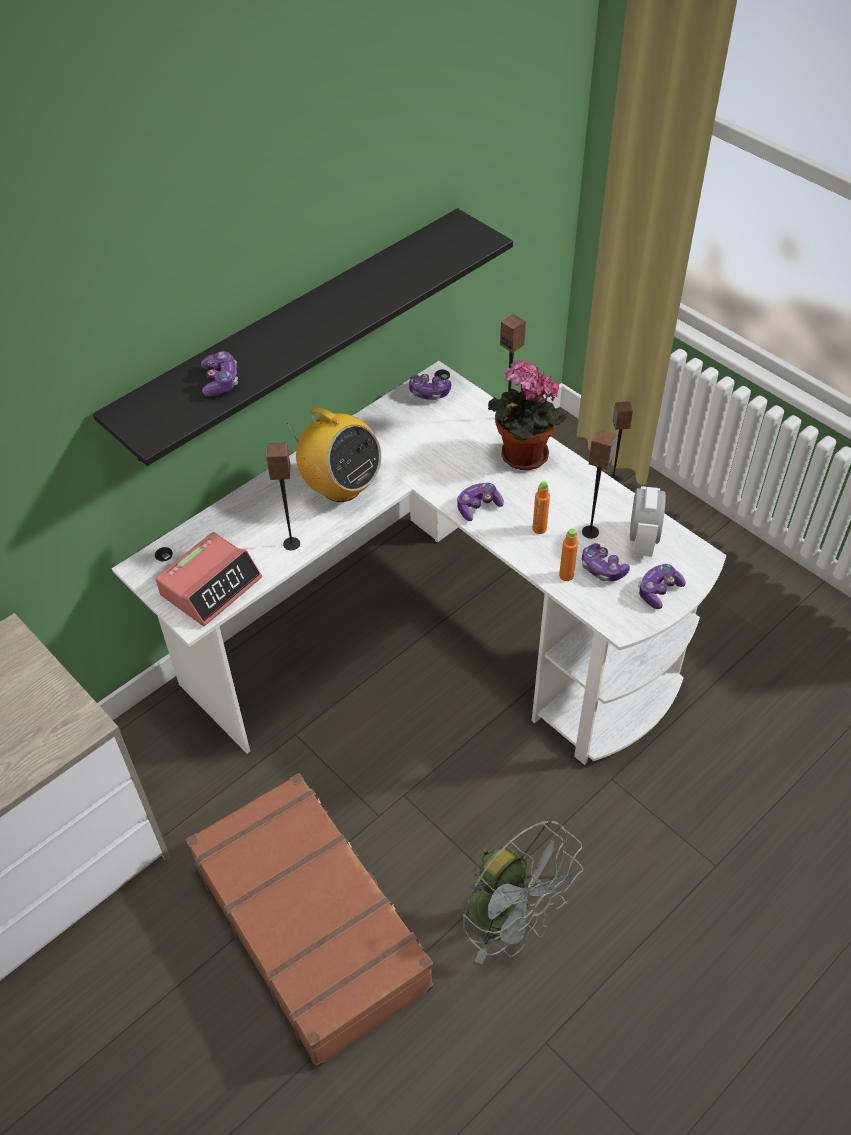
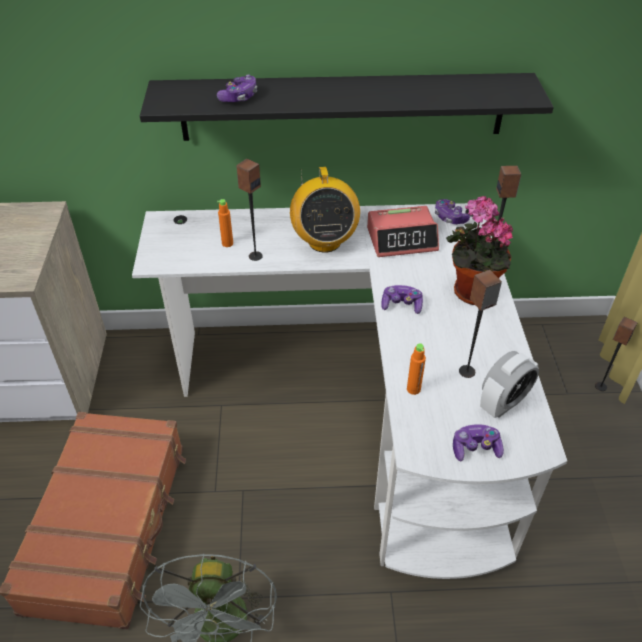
camera: 40 degrees right, 5 degrees down
alarm clock [155,532,262,626] -> alarm clock moved to [367,206,439,257]
orange bottle [533,481,550,534] -> orange bottle moved to [217,199,233,247]
game controller [582,543,630,581] -> none

